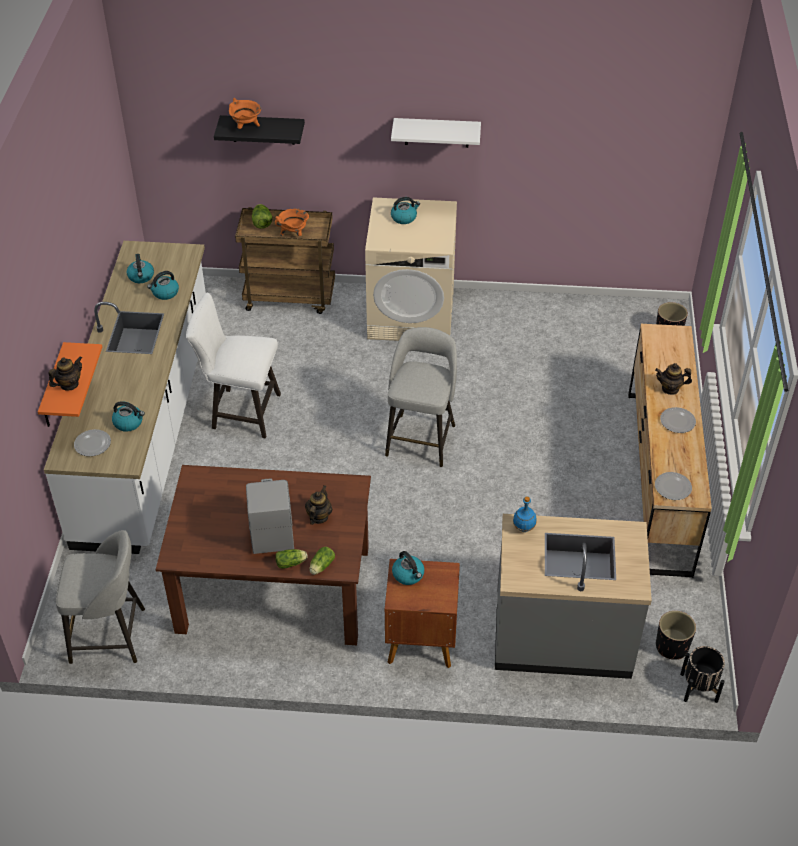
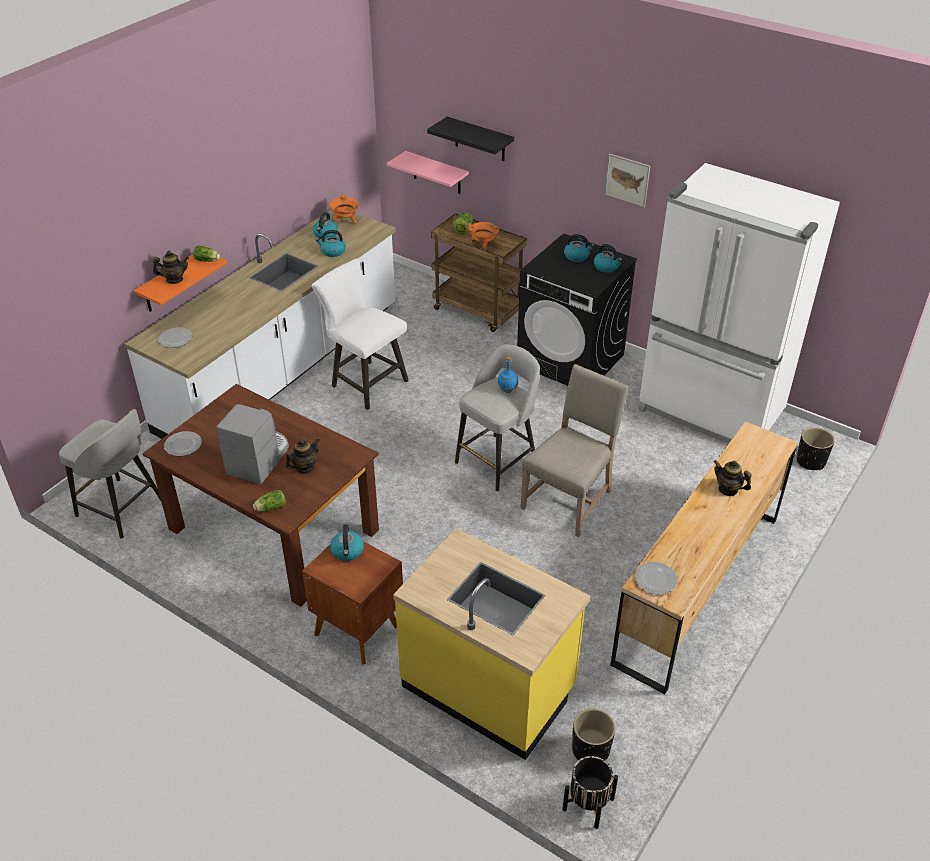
camera: 30 degrees right, 5 degrees down
kettle [112,401,145,432] -> kettle moved to [594,244,622,273]
orange cooking pot [229,98,261,129] -> orange cooking pot moved to [329,194,359,224]
lettuce [275,549,308,569] -> lettuce moved to [193,245,220,262]
beige washing machine [365,197,457,341] -> black washing machine [517,233,637,386]
white shelf [391,118,481,148] -> picture [605,154,650,207]
grey counter [495,514,652,679] -> yellow counter [393,528,590,760]
blue bottle [513,496,537,532] -> blue bottle moved to [498,356,518,393]
plate [660,407,696,433] -> plate moved to [164,431,202,456]
none -> pink shelf [387,151,469,194]
none -> beige chair [520,364,629,537]
none -> white fridge [638,163,840,444]

